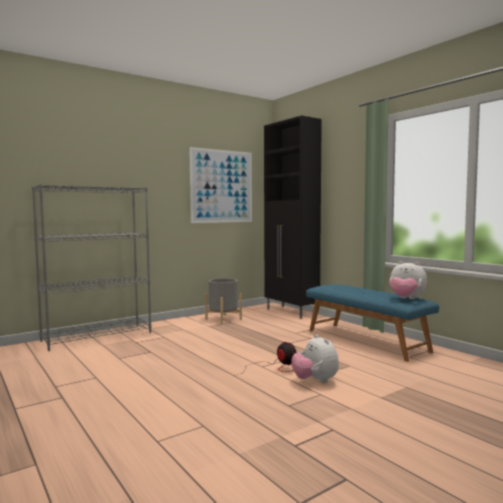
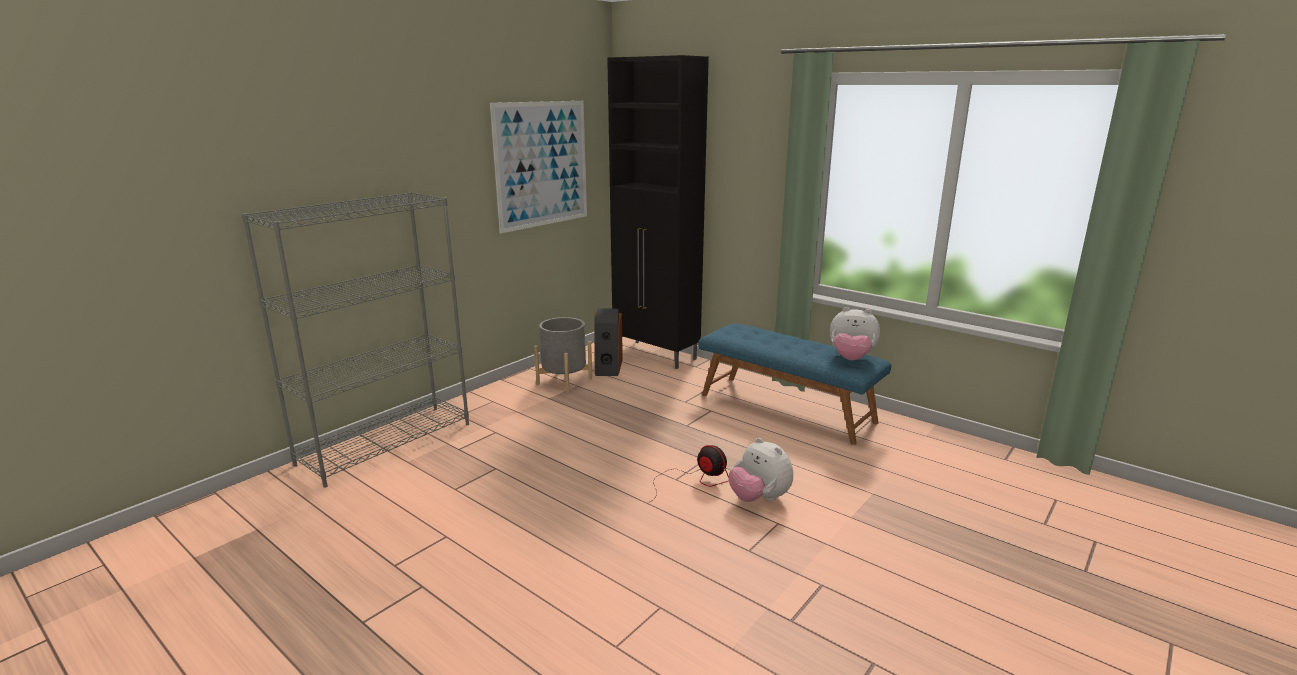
camera: 15 degrees left, 15 degrees up
none -> speaker [594,308,623,376]

